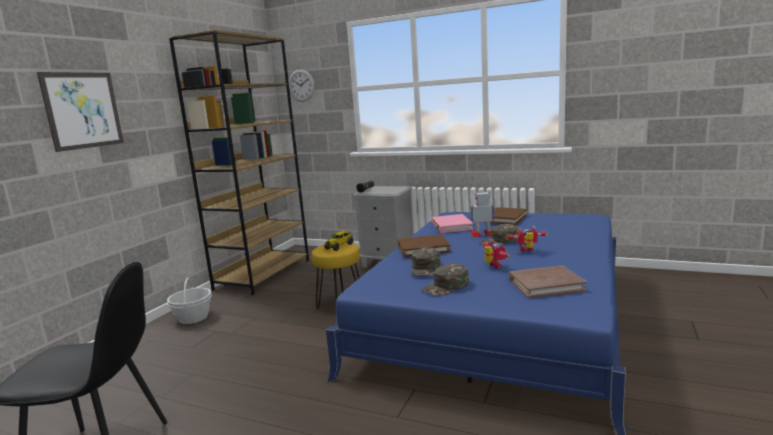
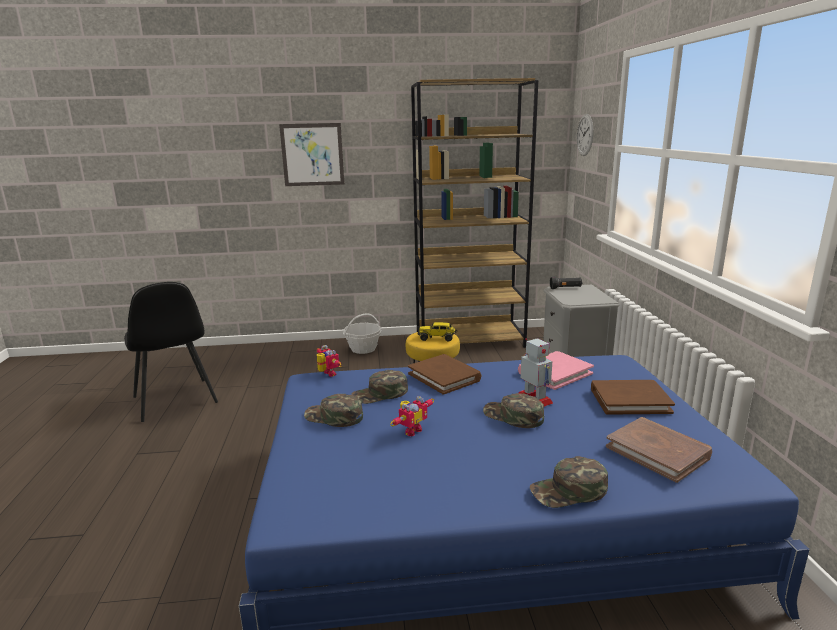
camera: 60 degrees right, 5 degrees up
toy robot [505,226,548,252] -> toy robot moved to [317,345,341,377]
brown book [509,265,587,298] -> brown book moved to [606,417,712,483]
none -> green cap [530,456,608,508]

